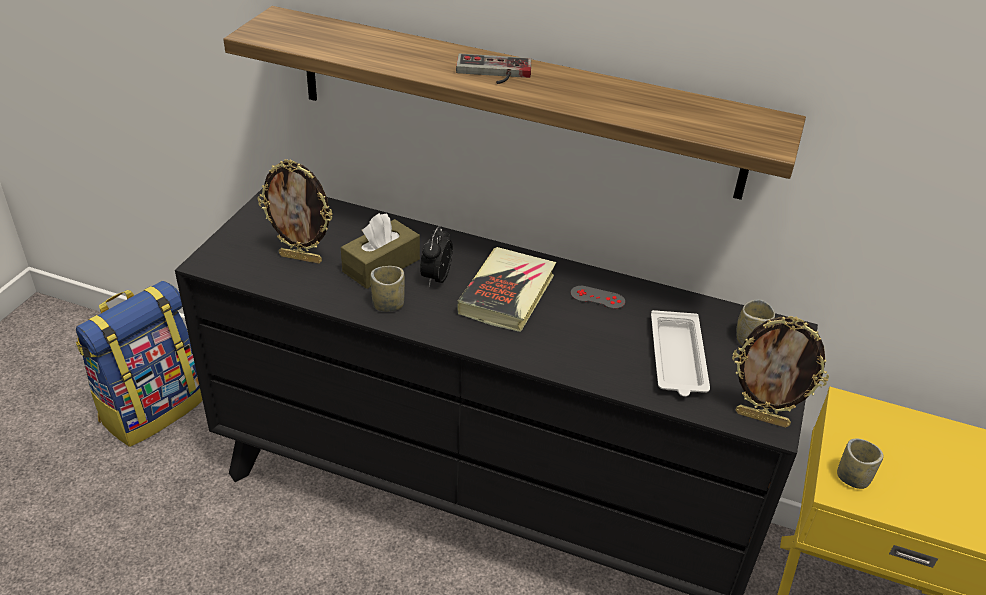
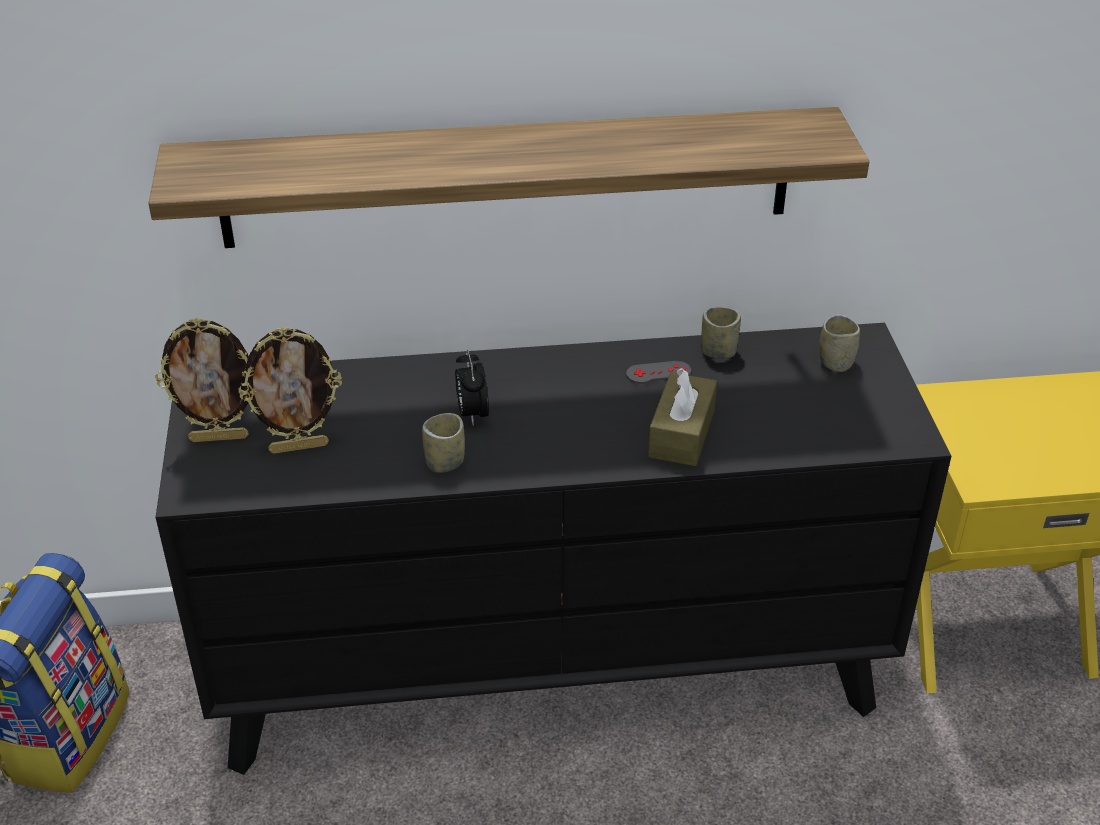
camera: 25 degrees left, 0 degrees up
brown tissue box [341,213,420,289] -> brown tissue box moved to [648,368,717,466]
game controller [456,54,531,84] -> none
book [458,247,556,332] -> none
white tray [651,310,710,397] -> none
picture frame [732,316,829,428] -> picture frame moved to [155,318,249,442]
cup [837,438,883,489] -> cup moved to [701,307,741,359]

